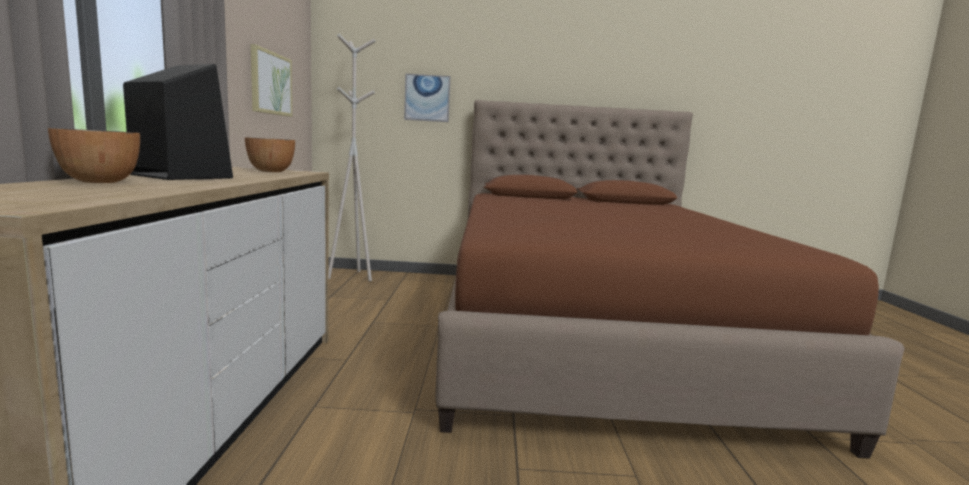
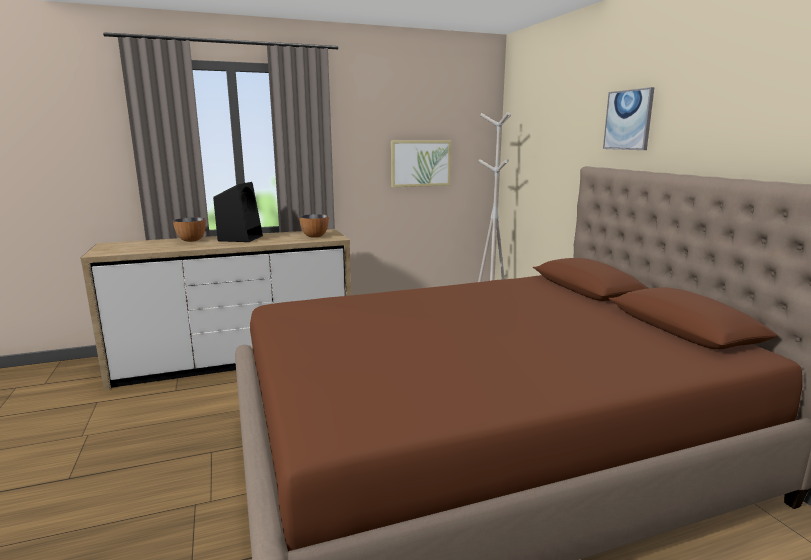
camera: 70 degrees right, 5 degrees up
picture [404,74,450,122] -> picture moved to [603,87,654,150]

